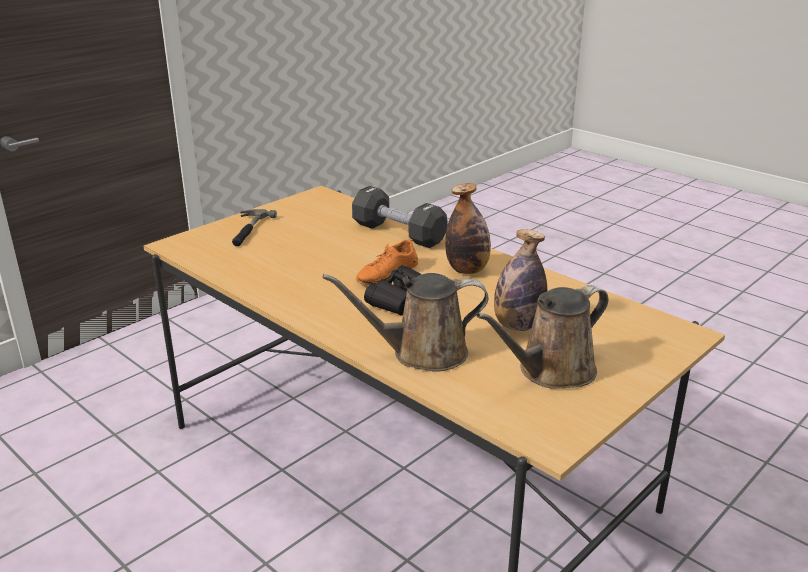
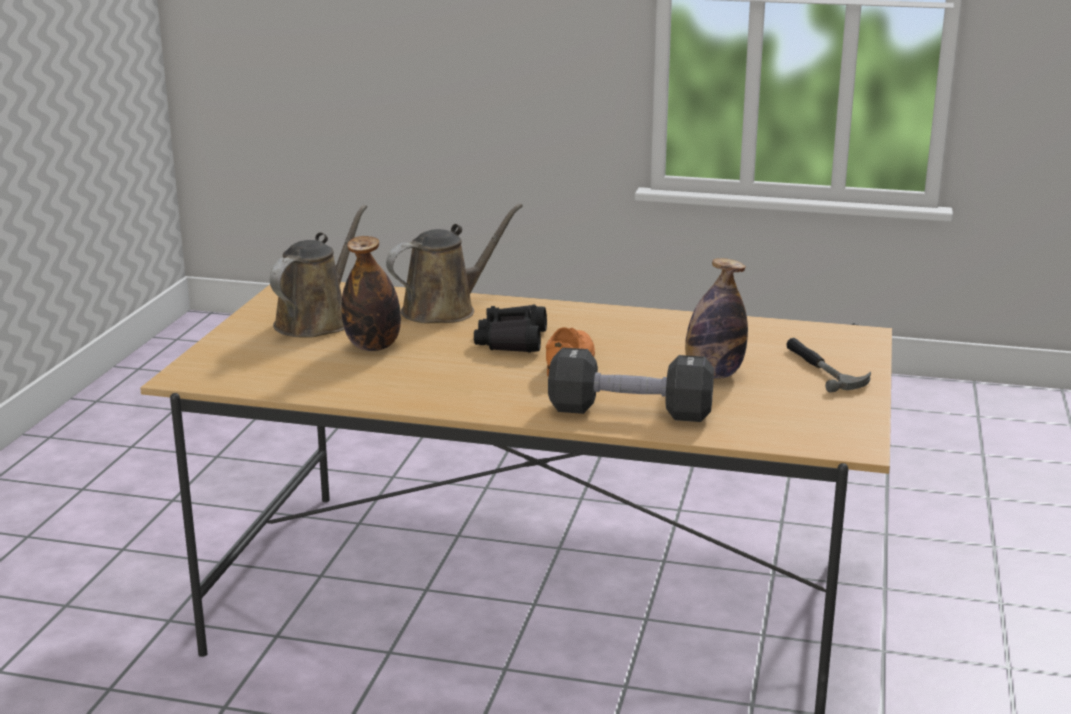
camera: 150 degrees right, 5 degrees down
bottle [445,183,491,274] -> bottle moved to [685,258,748,379]

